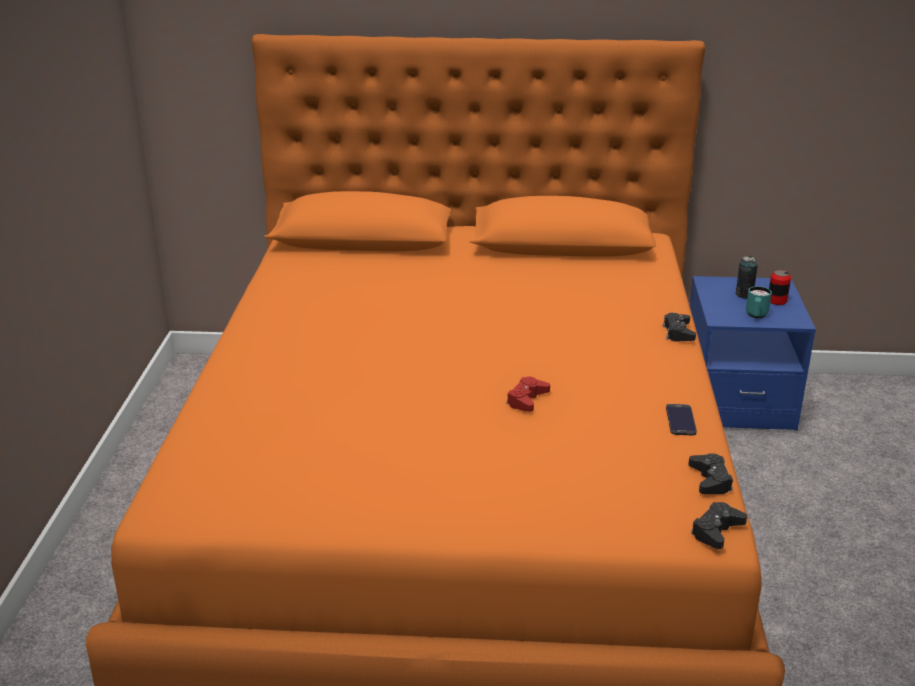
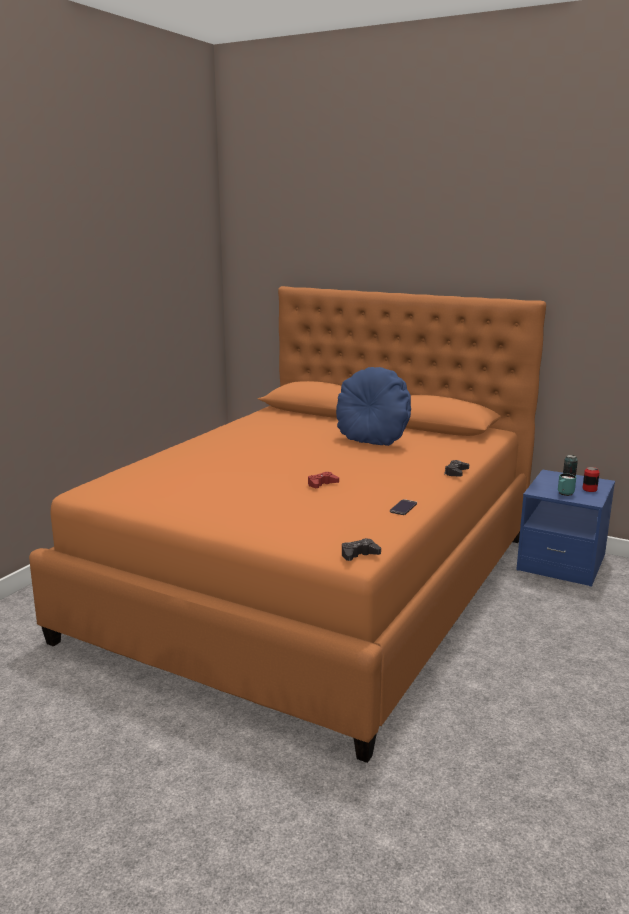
camera: 25 degrees right, 10 degrees down
black game controller [688,453,733,494] -> none
none -> blue pillow [336,367,411,446]

